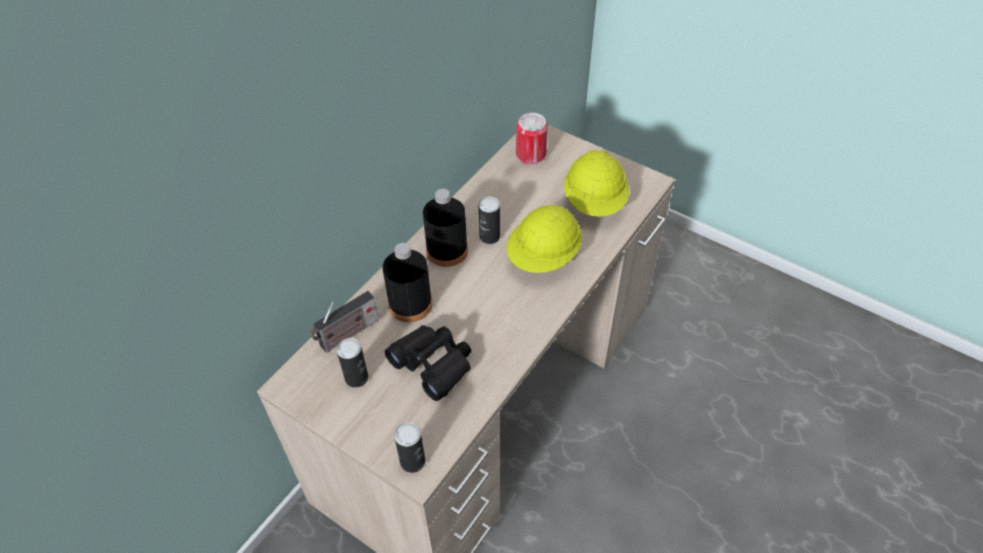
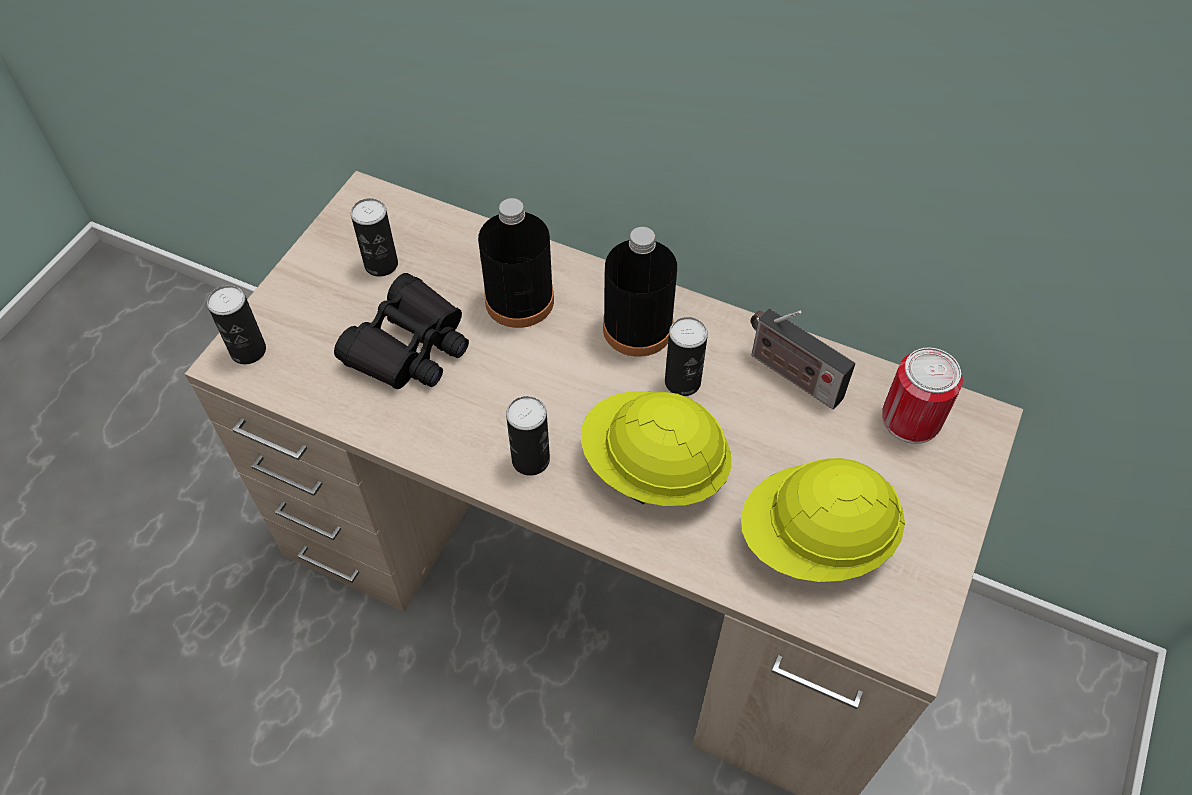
camera: 80 degrees right, 5 degrees up
radio [310,291,379,353] -> radio moved to [751,309,855,409]
none -> can [506,396,550,476]

